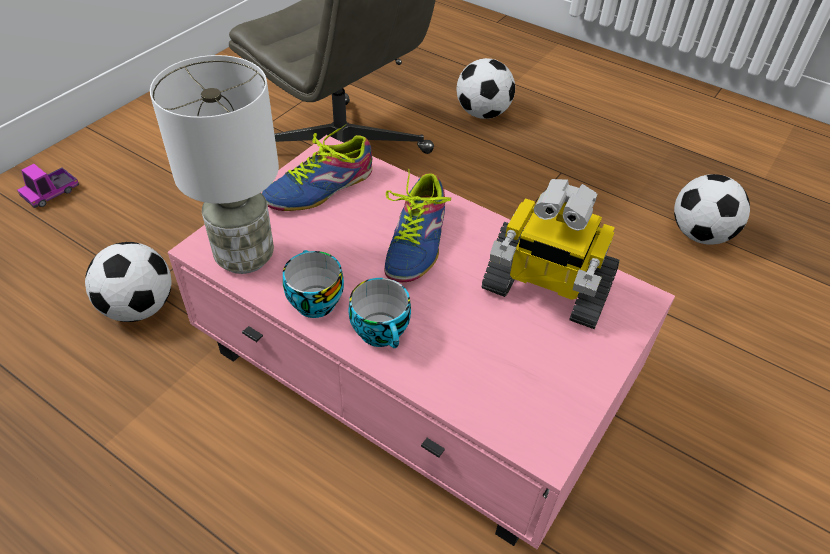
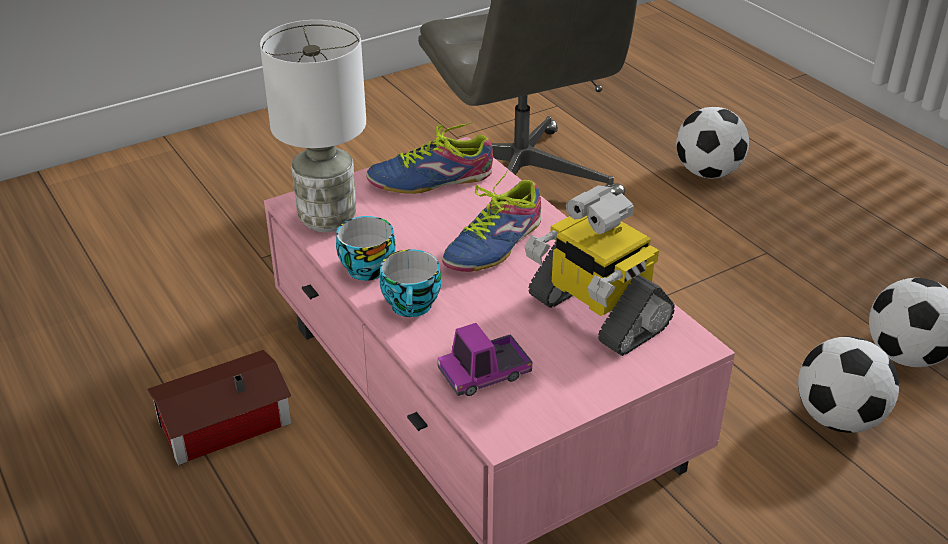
camera: 25 degrees right, 10 degrees down
toy truck [17,164,79,208] -> toy truck moved to [438,323,532,396]
football [85,242,172,322] -> football moved to [798,336,899,433]
none -> toy house [147,350,292,465]

